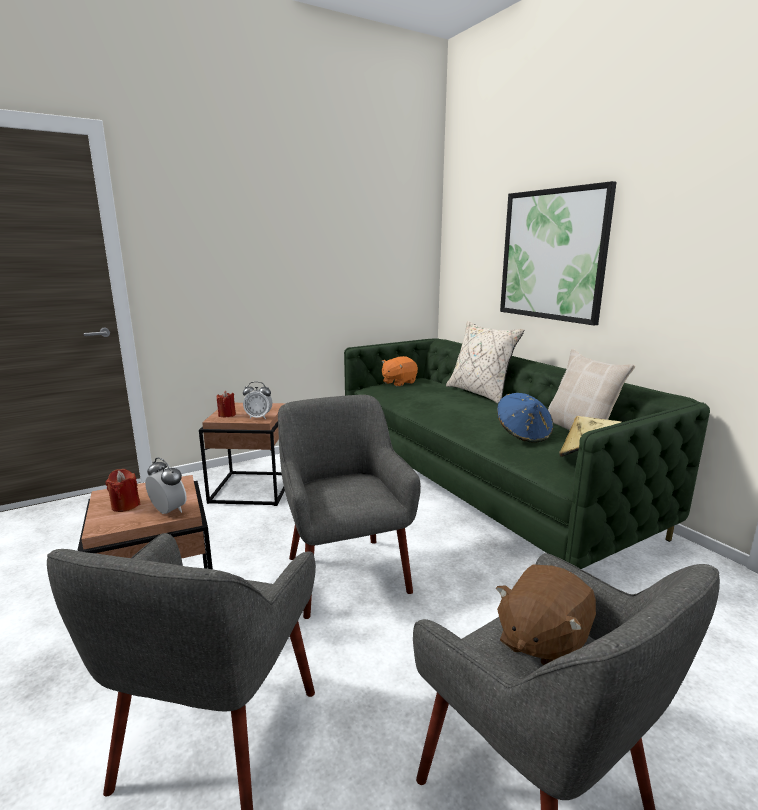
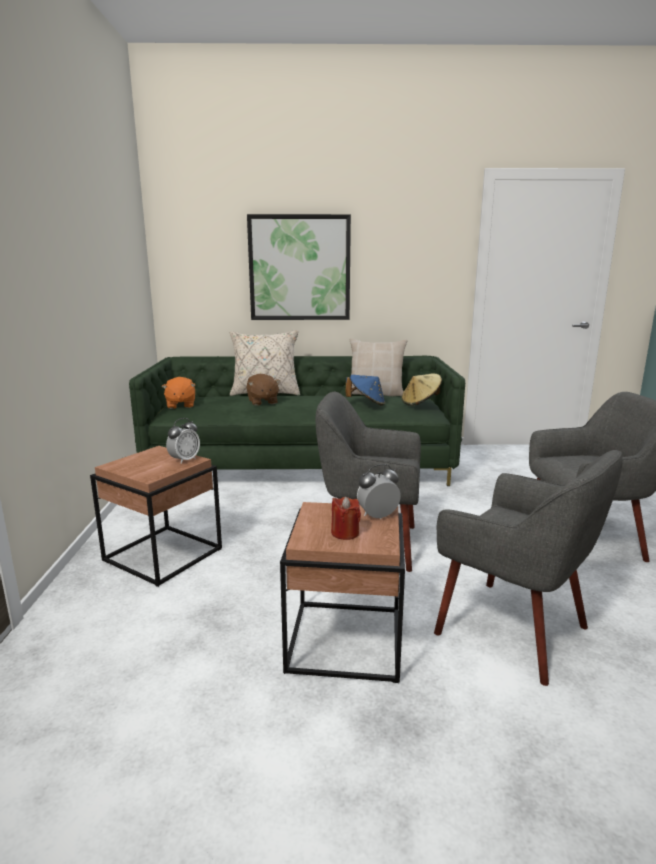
camera: 60 degrees left, 0 degrees up
red candle [217,391,236,417] -> none
brown plush toy [496,564,596,666] -> brown plush toy moved to [247,374,280,406]

